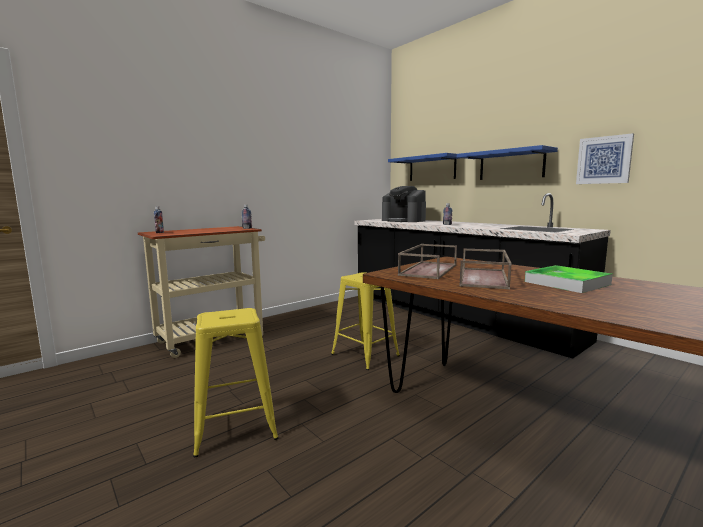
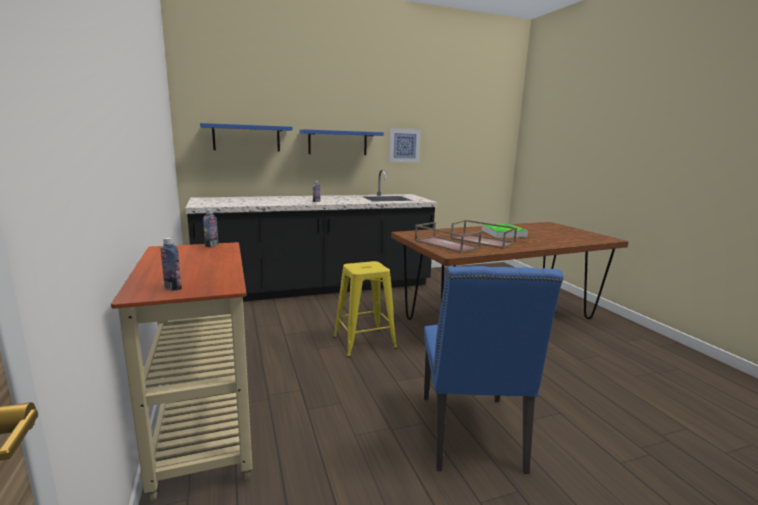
camera: 70 degrees left, 5 degrees up
yellow stool [193,308,278,457] -> blue chair [424,266,564,474]
coffee machine [382,186,426,222] -> none

